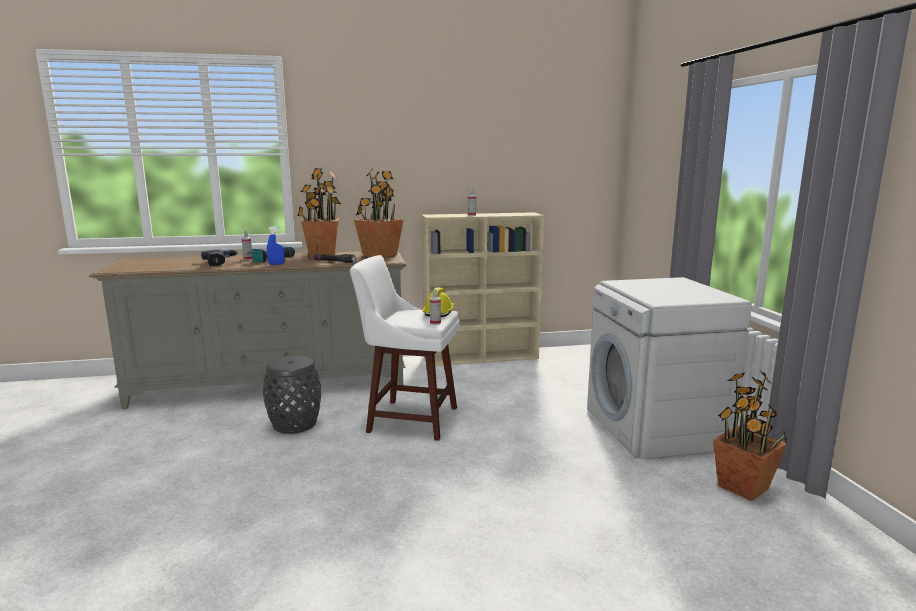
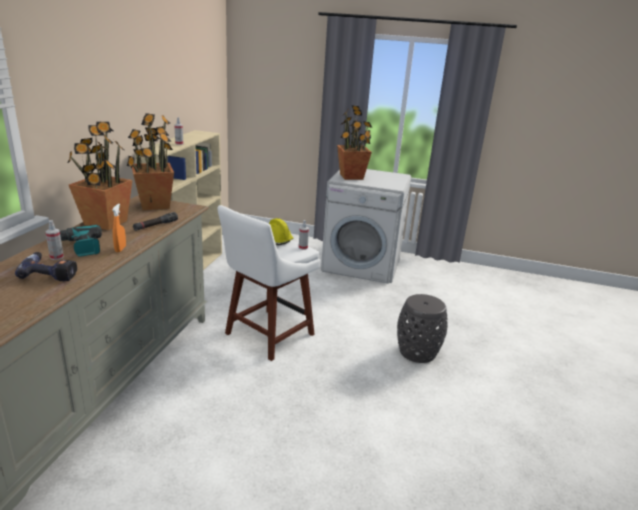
camera: 65 degrees left, 10 degrees up
grey stool [263,356,321,434] -> grey stool moved to [397,294,448,363]
blue spray bottle [267,226,285,265] -> orange spray bottle [112,204,126,252]
potted plant [713,370,787,501] -> potted plant moved to [337,105,372,180]

